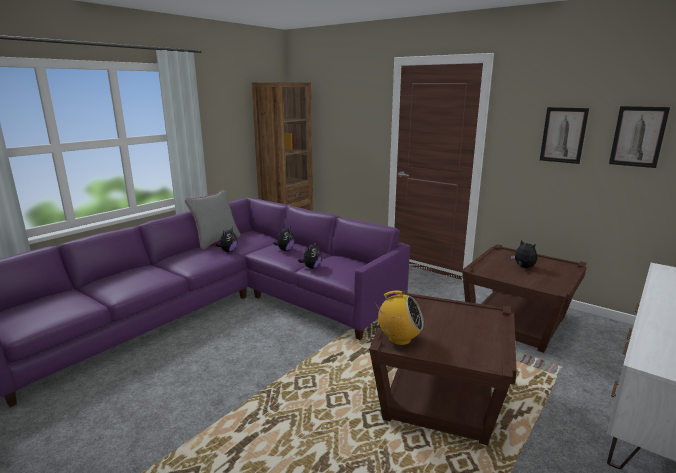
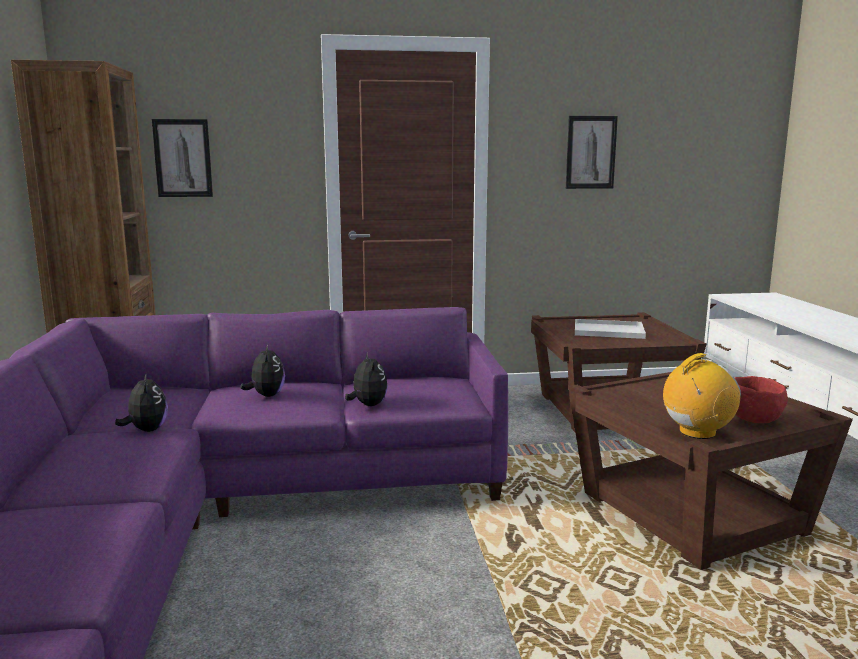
camera: 45 degrees left, 5 degrees down
grey pillow [185,190,241,250] -> none
plush toy [511,239,537,268] -> white tray [575,319,646,339]
picture [609,106,670,168] -> picture moved to [152,119,213,197]
none -> red bowl [735,376,788,423]

